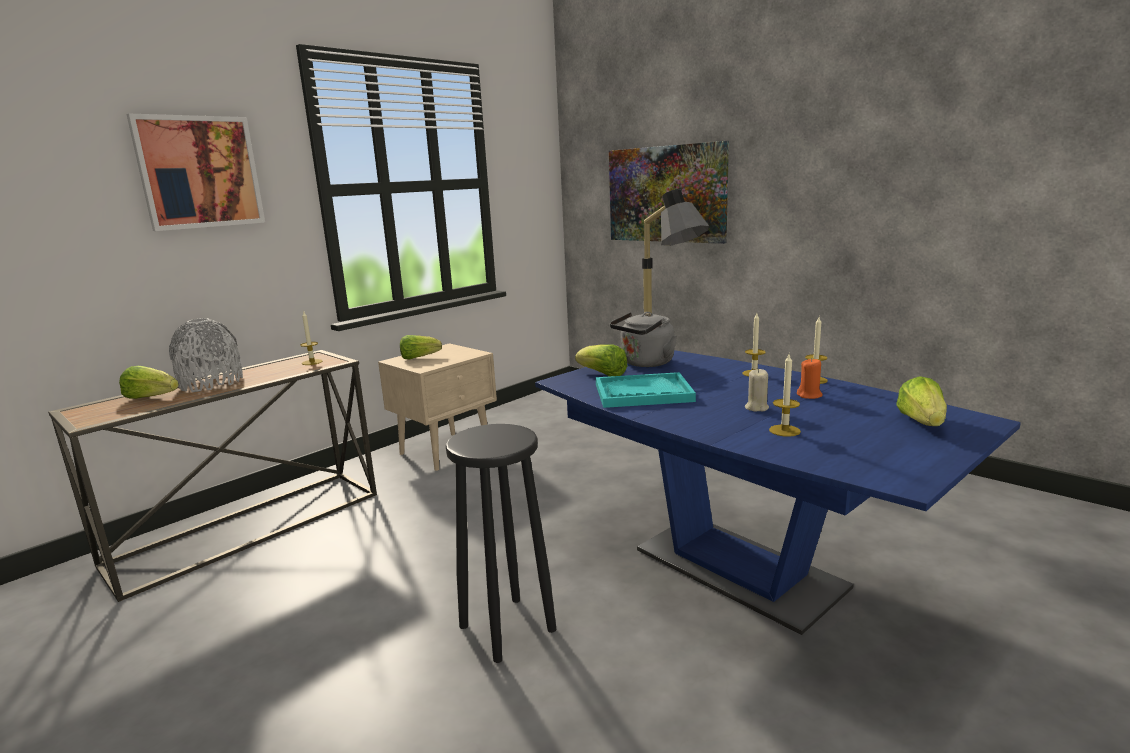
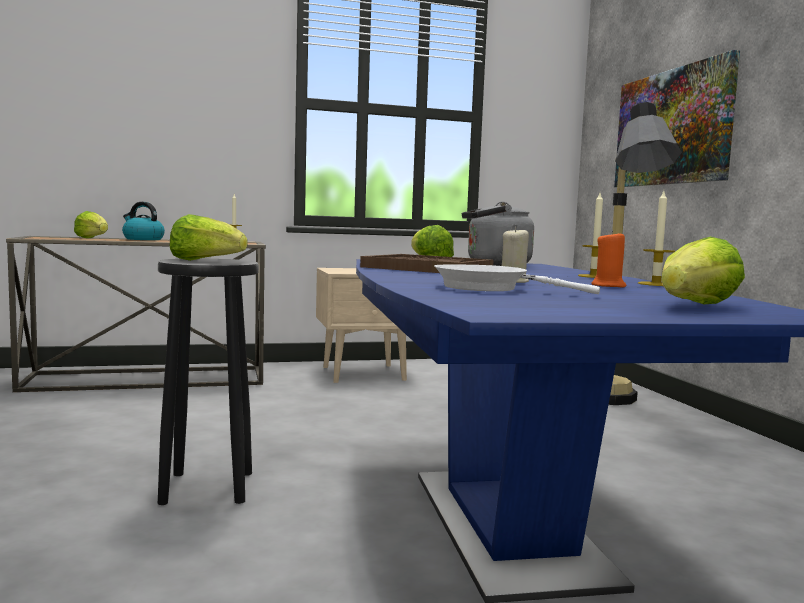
camera: 30 degrees right, 10 degrees down
picture [126,114,265,231] -> none
grey vase [169,318,243,392] -> kettle [122,202,165,240]
lettuce [400,335,442,359] -> lettuce moved to [170,214,248,261]
turquoise tray [596,372,696,408] -> brown tray [360,254,493,273]
candle [769,354,801,437] -> white frying pan [434,265,600,294]

